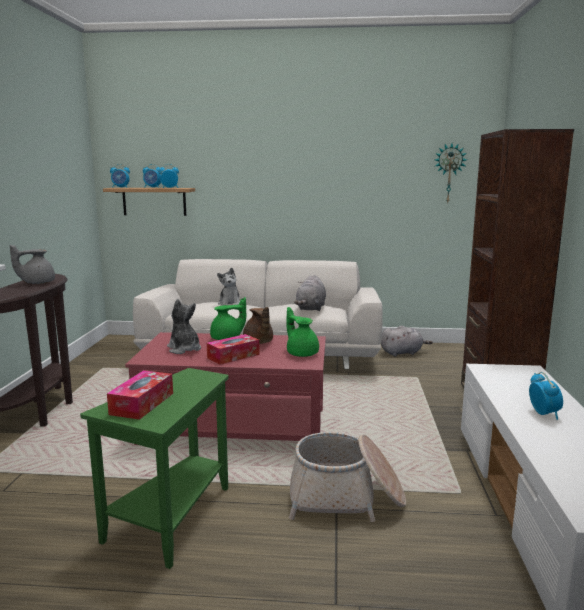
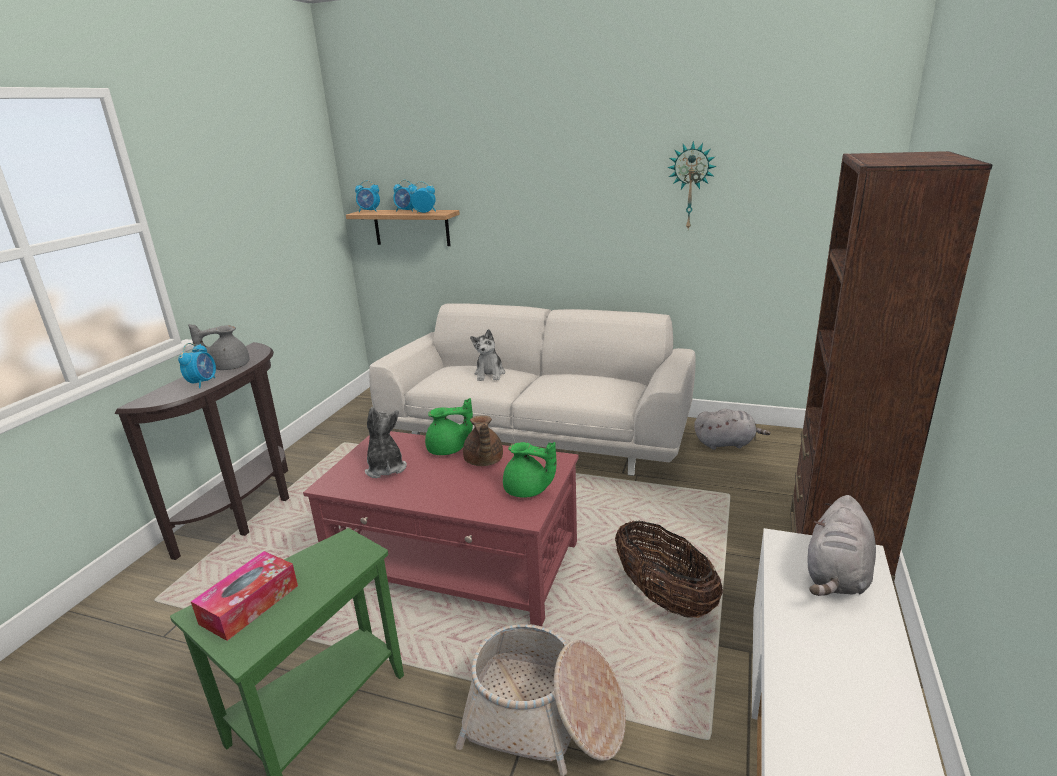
camera: 15 degrees right, 10 degrees up
tissue box [207,334,260,365] -> none
green teapot [286,307,319,357] -> green teapot turned 135 degrees clockwise [503,442,556,498]
grey plush toy [294,275,326,311] -> grey plush toy moved to [807,495,876,596]
wall clock [435,144,467,203] -> wall clock moved to [667,141,717,229]
alarm clock [529,372,563,420] -> alarm clock moved to [178,343,216,388]
none -> basket [615,520,723,618]

